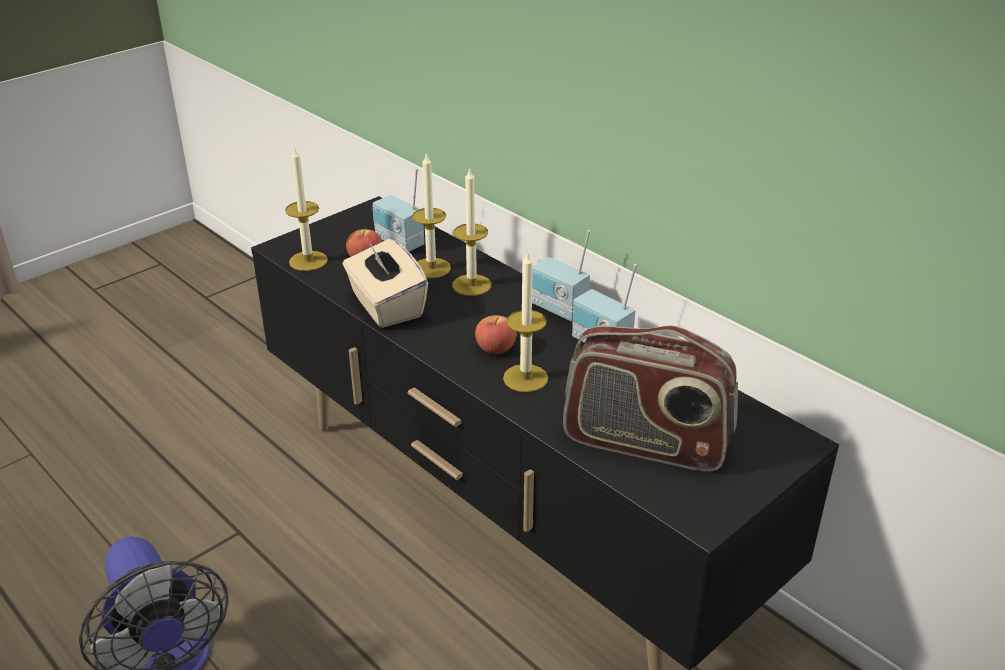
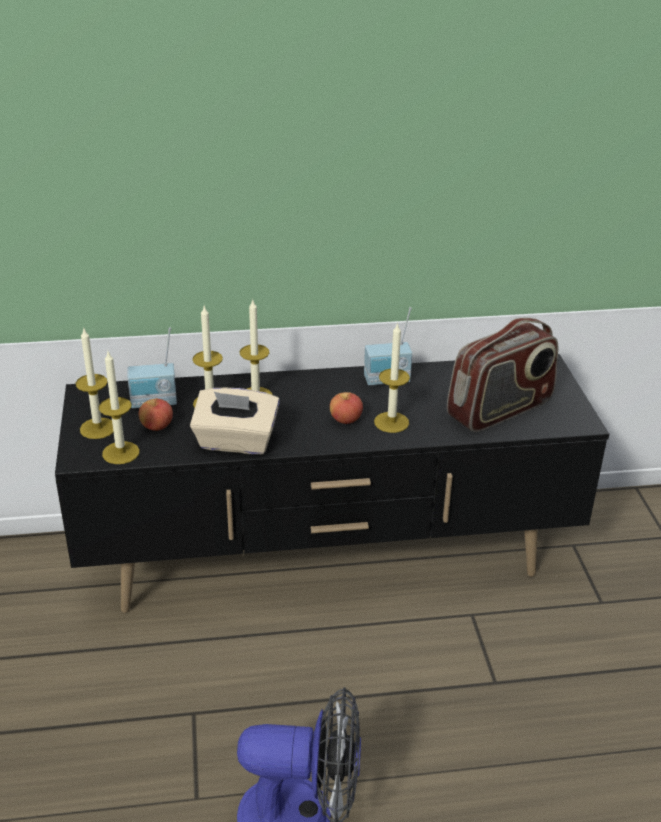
camera: 55 degrees left, 0 degrees up
radio [532,230,590,322] -> none
none -> candle [76,329,114,439]

